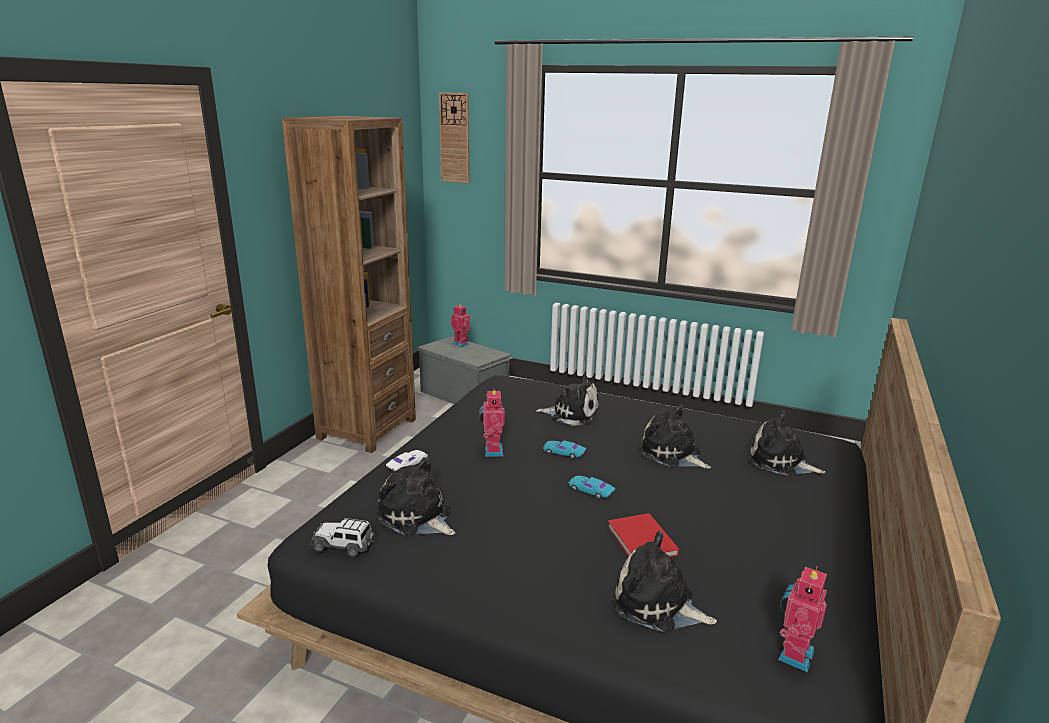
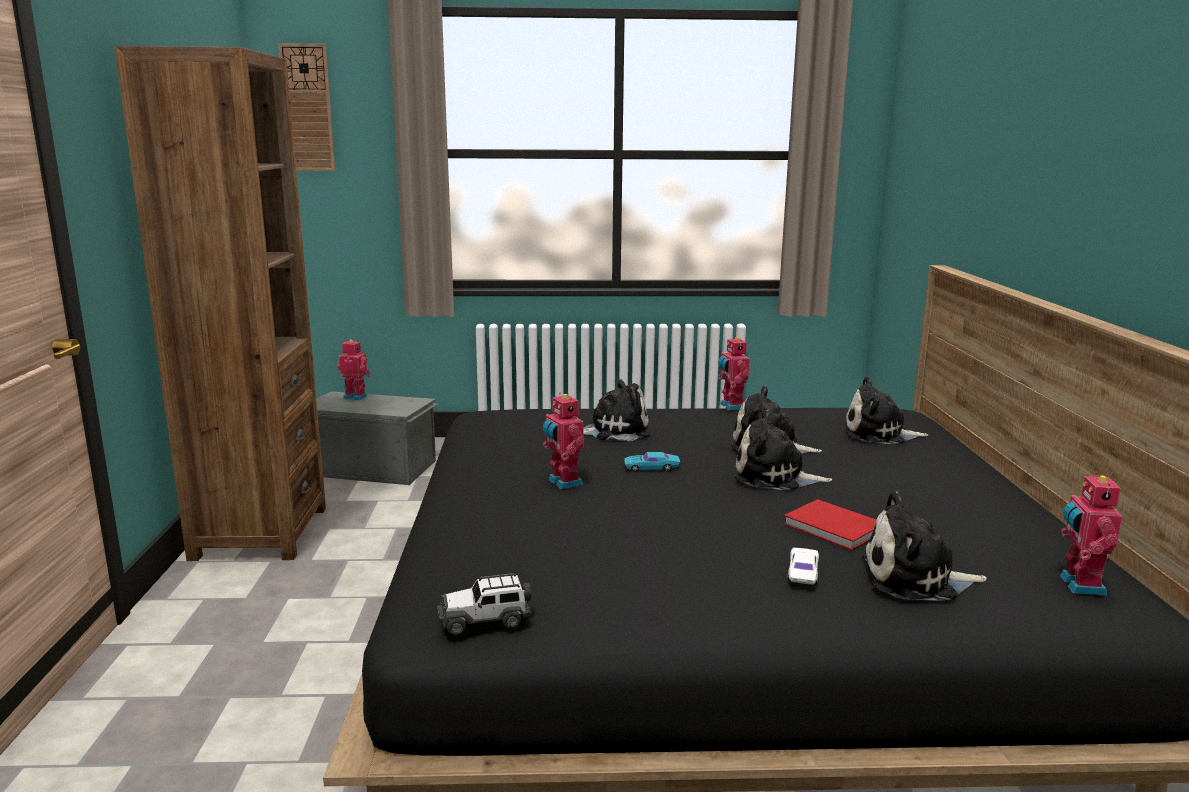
camera: 25 degrees left, 5 degrees down
plush toy [377,457,455,535] -> plush toy moved to [735,410,832,490]
white toy car [386,450,428,471] -> white toy car moved to [788,548,819,585]
turquoise toy car [569,475,616,499] -> none
none -> toy robot [718,336,750,410]

